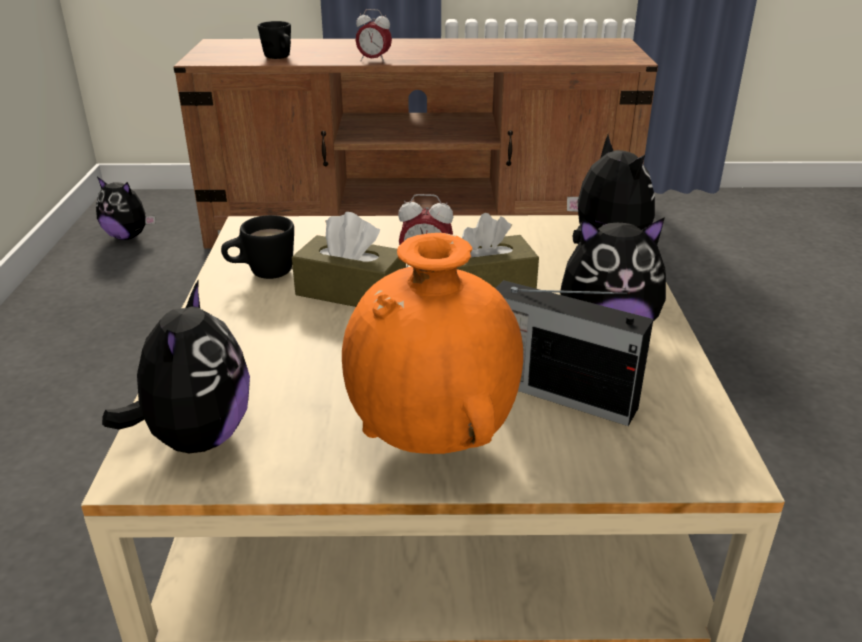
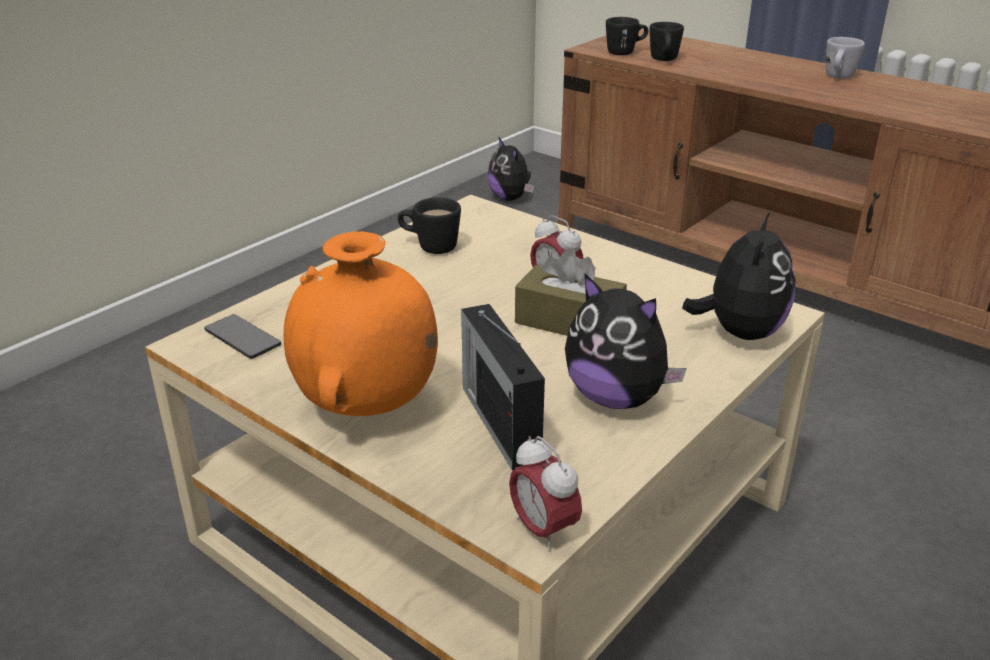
camera: 40 degrees right, 0 degrees up
plush toy [102,279,250,453] -> phone [204,314,281,359]
brown tissue box [292,212,406,307] -> none
alarm clock [355,9,392,63] -> alarm clock moved to [509,436,582,552]
none -> black mug [606,17,648,55]
none -> white mug [826,37,865,78]

